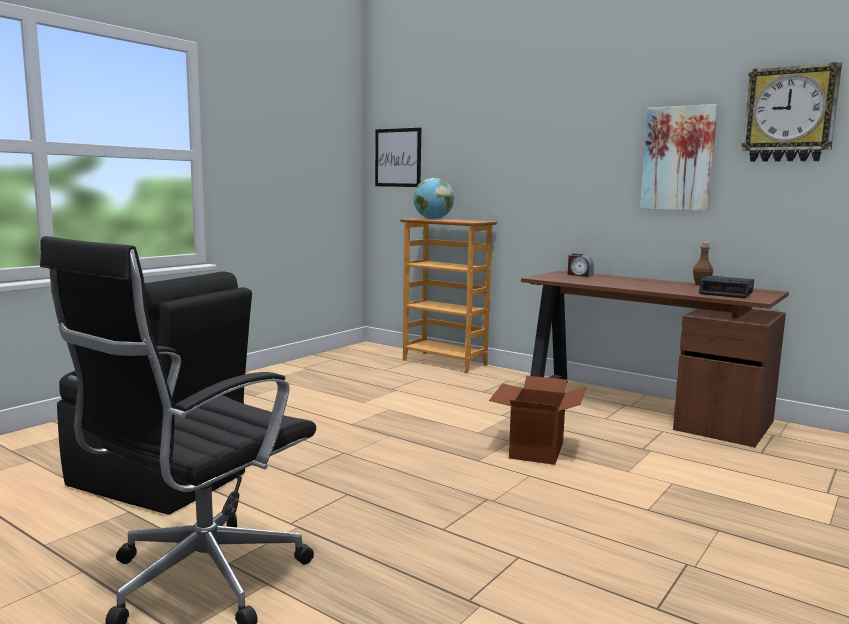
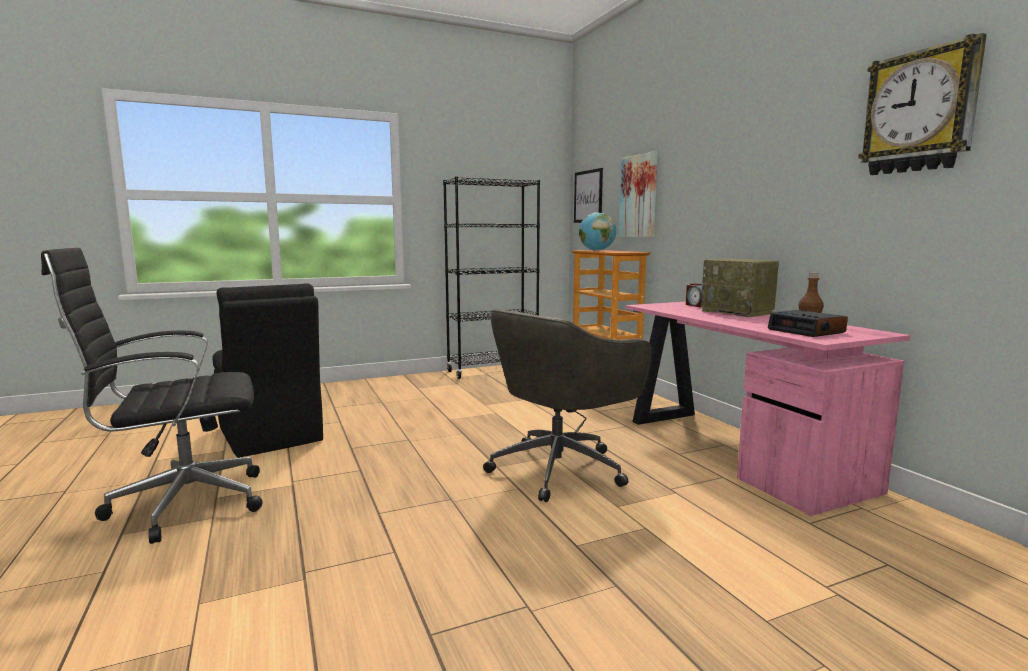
camera: 30 degrees right, 0 degrees up
cardboard box [489,376,586,465] -> grey office chair [483,308,652,502]
brown desk [521,271,789,448] -> pink desk [626,302,911,516]
picture [640,104,718,211] -> picture moved to [619,151,658,238]
none -> black bookcase [443,176,540,379]
none -> radio [701,259,779,318]

